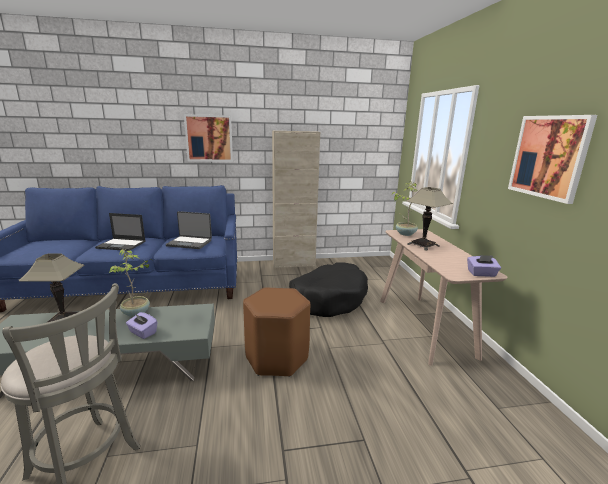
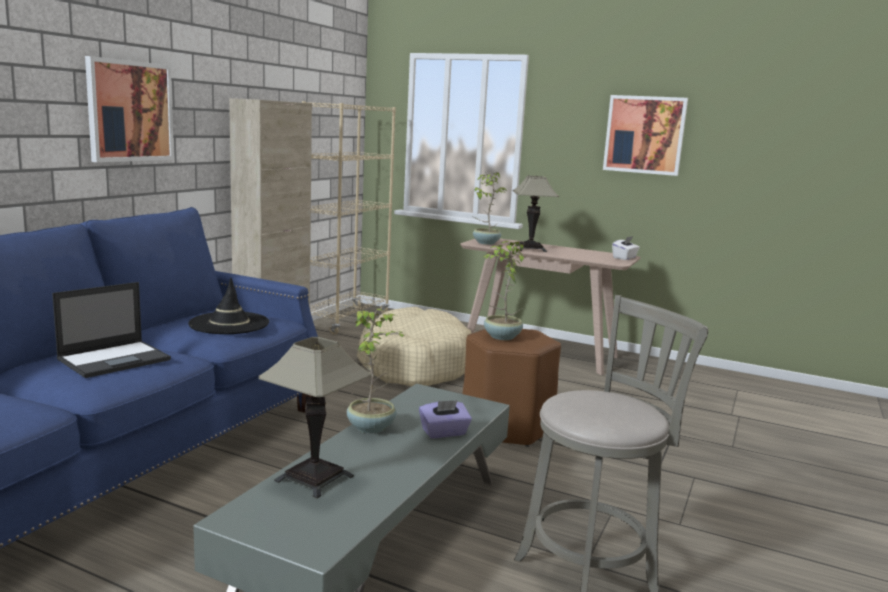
camera: 55 degrees left, 5 degrees down
laptop [166,211,212,249] -> black hat [188,278,269,334]
black dog bed [289,262,368,317] -> beige dog bed [357,307,472,386]
purple tissue box [467,255,501,277] -> white tissue box [612,236,640,260]
none -> beige bookcase [302,101,396,335]
none -> potted plant [484,241,524,340]

